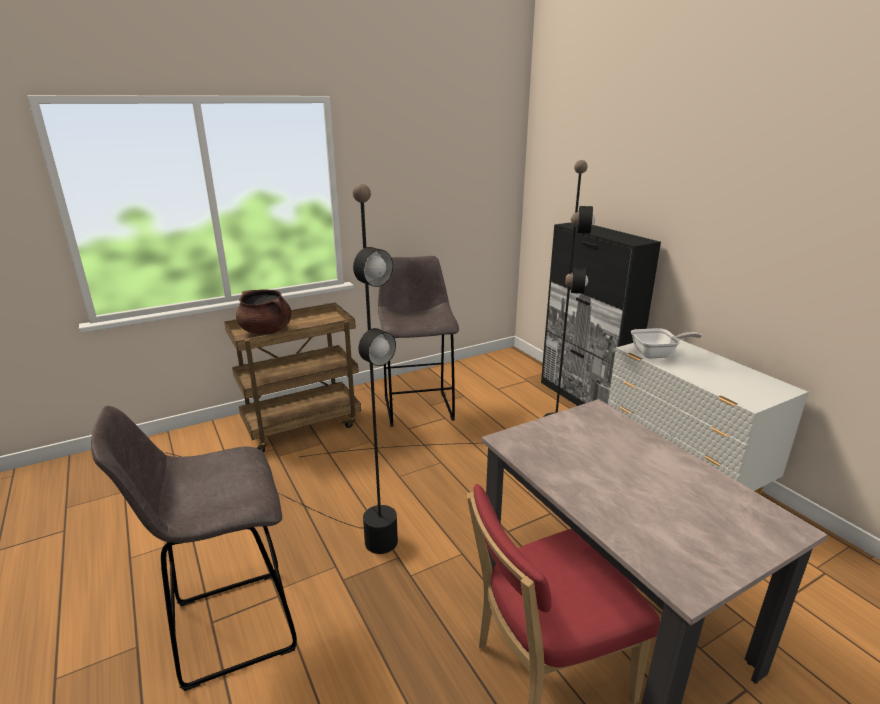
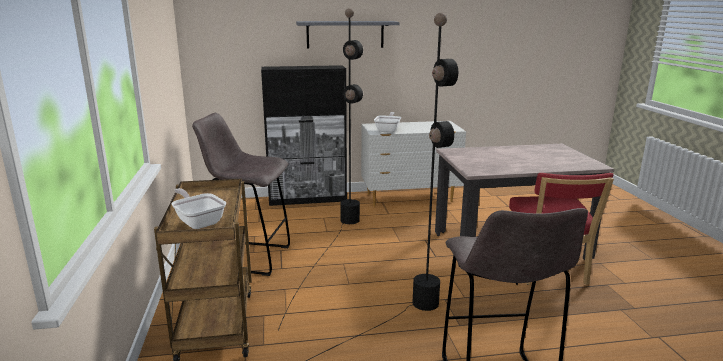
camera: 70 degrees left, 5 degrees down
brown cooking pot [236,290,291,335] -> frying pan [172,188,226,229]
none -> grey shelf [296,21,400,48]

